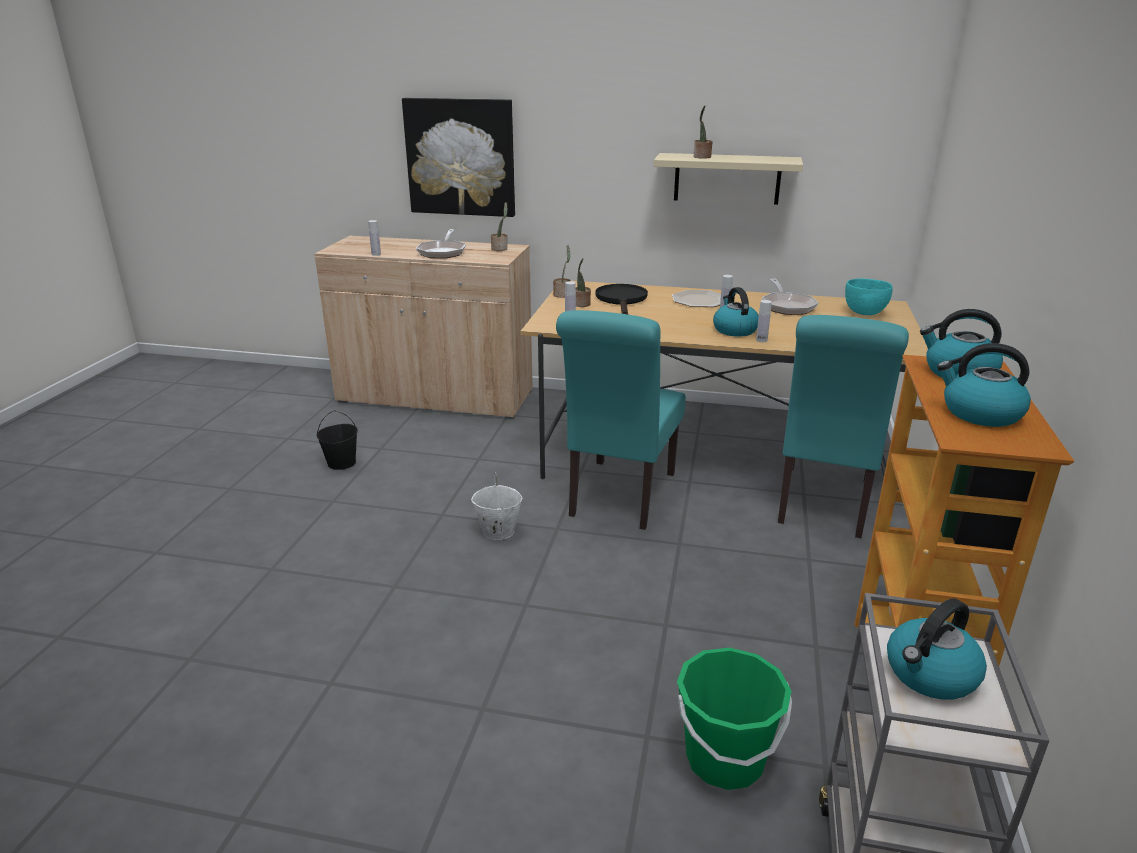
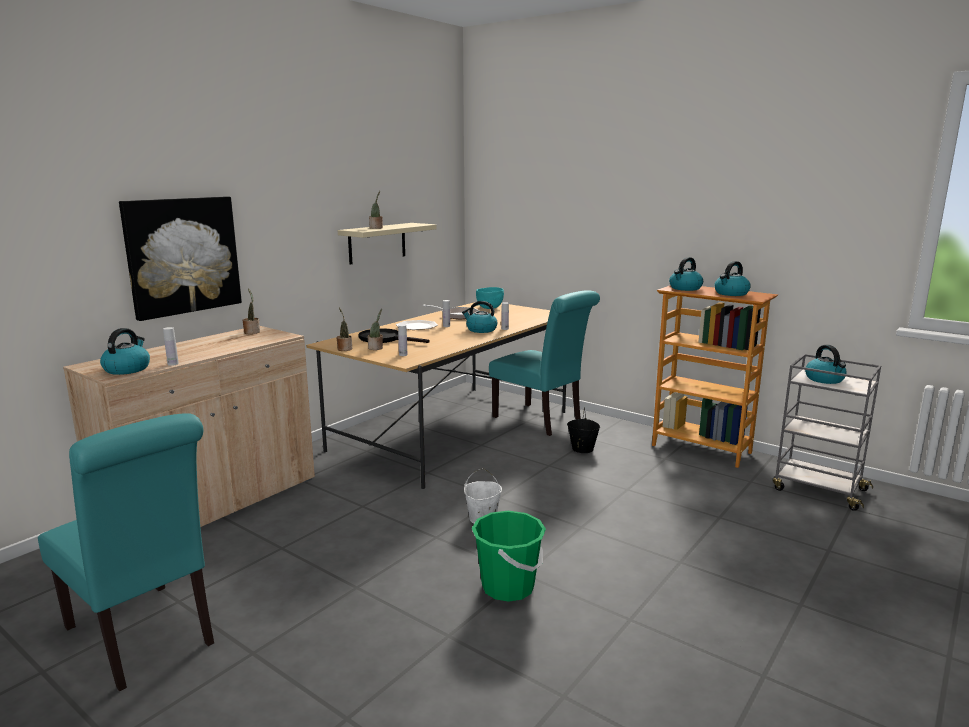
camera: 65 degrees left, 10 degrees down
black bucket [317,410,358,470] -> black bucket moved to [567,407,600,453]
frying pan [416,229,466,259] -> none
turquoise chair [556,310,686,530] -> turquoise chair moved to [38,413,214,692]
green bucket [677,648,792,790] -> green bucket moved to [472,511,546,602]
none -> kettle [100,328,150,375]

